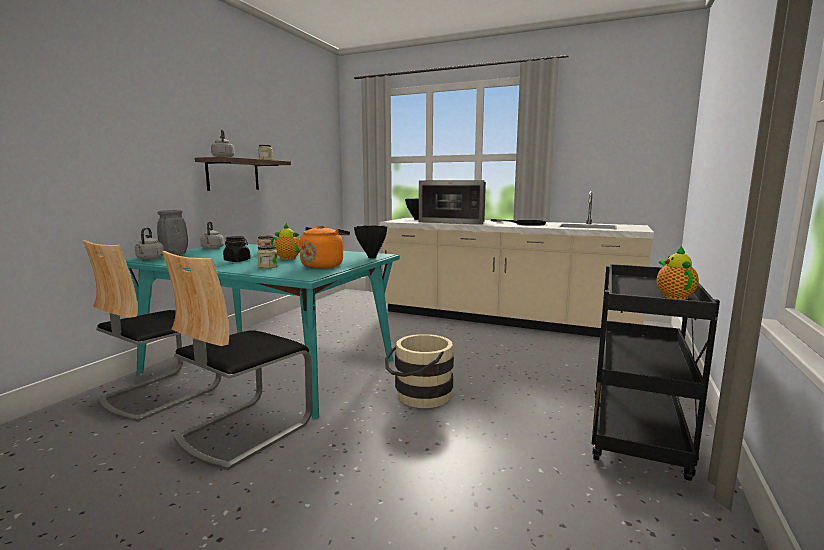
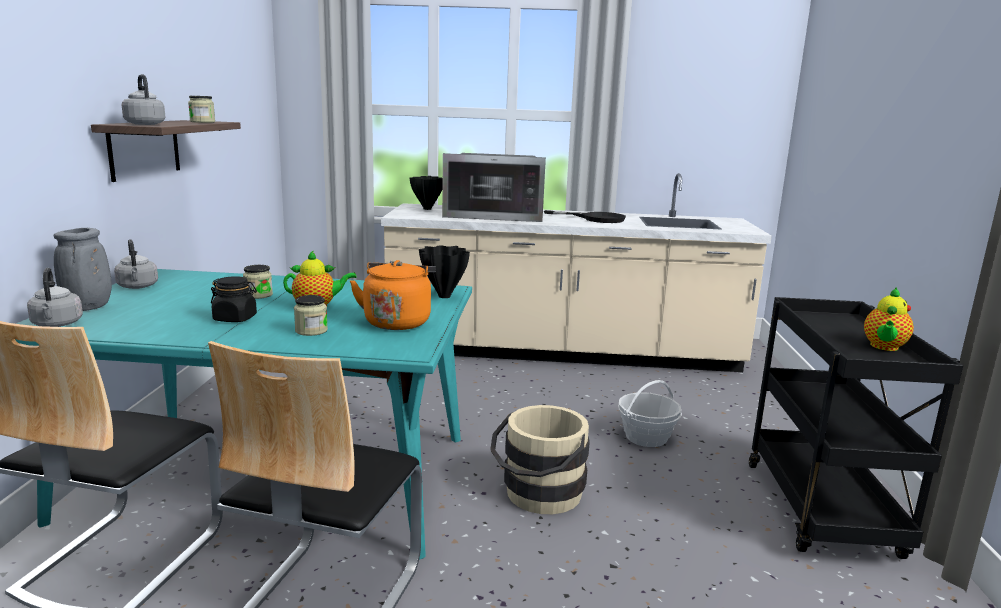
camera: 20 degrees left, 5 degrees up
teapot [657,246,699,300] -> teapot turned 135 degrees counterclockwise [864,288,914,351]
none -> basket [618,380,682,447]

